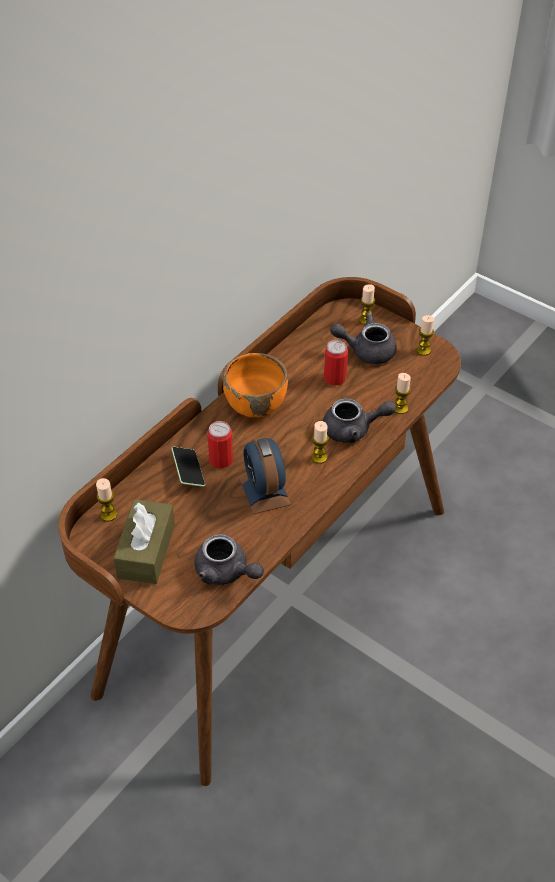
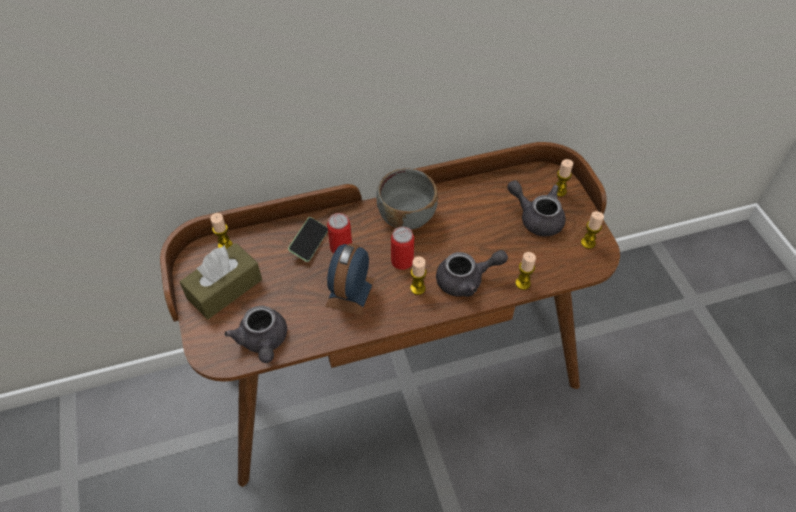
camera: 35 degrees right, 5 degrees up
orange bowl [223,353,288,418] -> grey bowl [377,168,438,229]
grey teapot [323,398,396,443] -> grey teapot turned 45 degrees counterclockwise [436,250,508,297]
can [324,340,348,385] -> can moved to [391,227,414,270]

